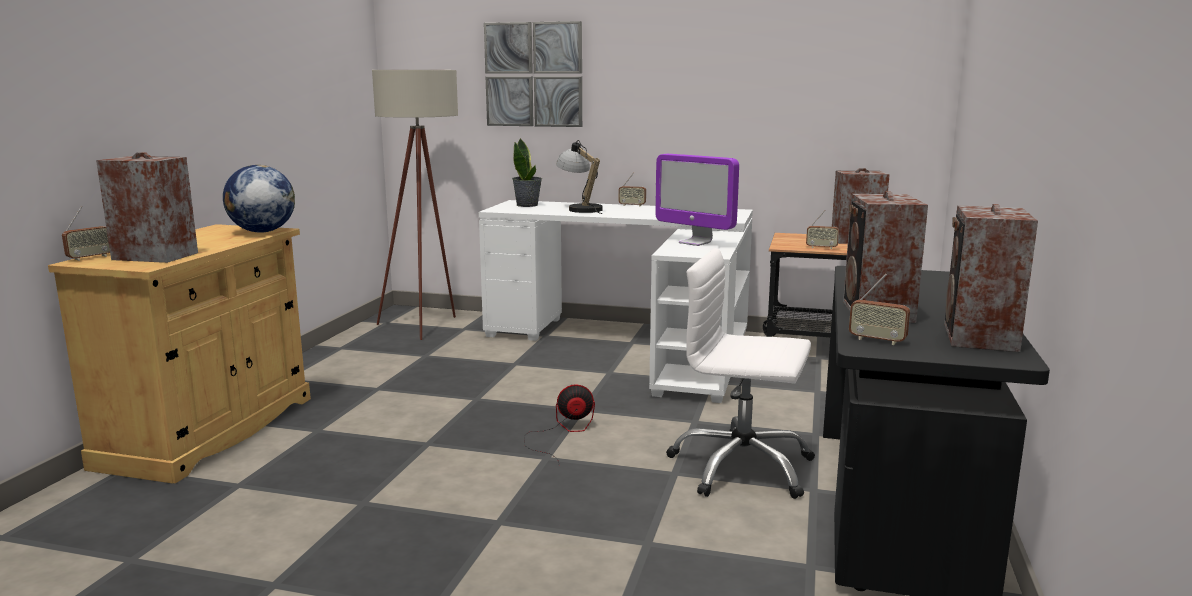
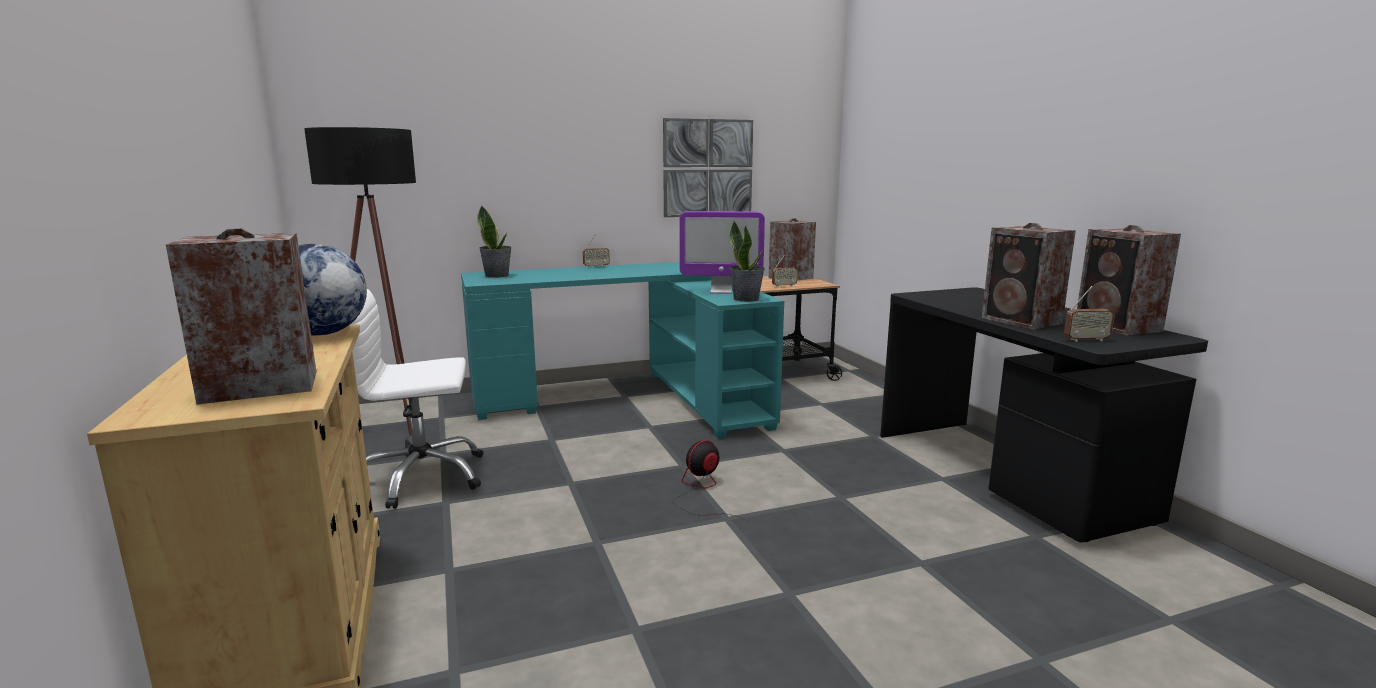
camera: 35 degrees left, 0 degrees up
radio [62,206,110,261] -> none
beige floor lamp [372,70,458,340] -> black floor lamp [304,127,416,436]
white desk [479,200,753,403] -> turquoise desk [461,262,784,438]
picture [484,21,582,127] -> picture moved to [663,118,753,217]
table lamp [556,140,602,214] -> none
white office chair [666,248,815,499] -> white office chair moved to [350,289,483,509]
none -> potted plant [729,221,765,302]

